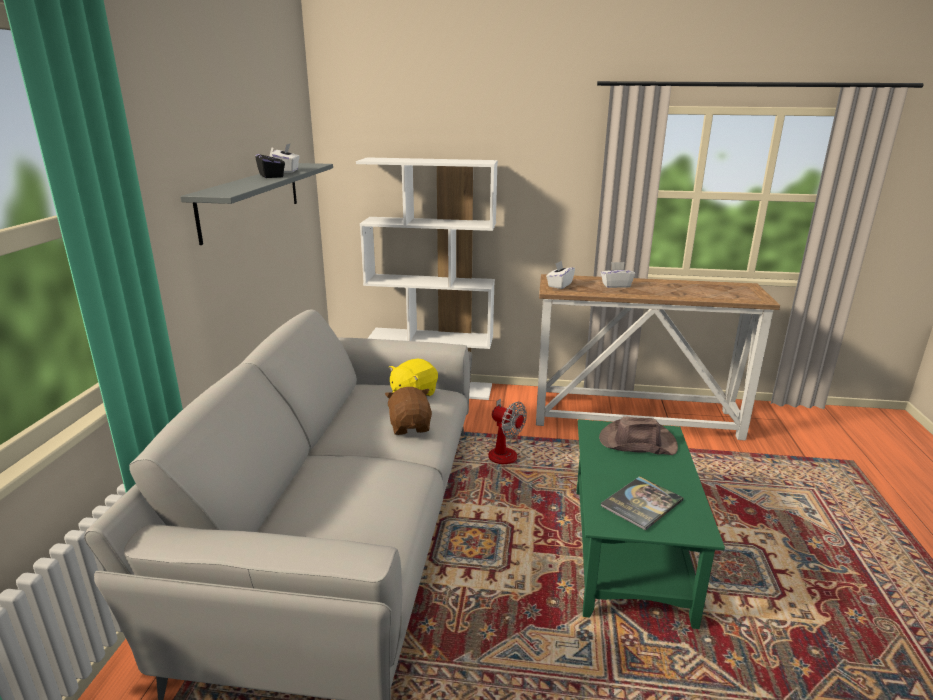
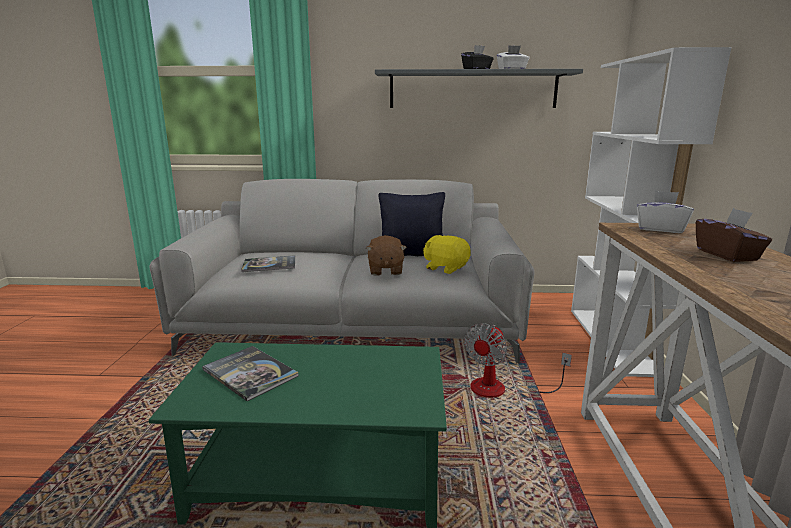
camera: 85 degrees right, 5 degrees down
brown plush toy [385,387,432,435] -> brown plush toy turned 105 degrees clockwise [366,235,407,276]
brown hat [599,417,678,455] -> none
white tissue box [601,262,635,288] -> brown tissue box [696,208,772,262]
none -> book [241,255,295,272]
none -> black pillow [378,192,445,256]

